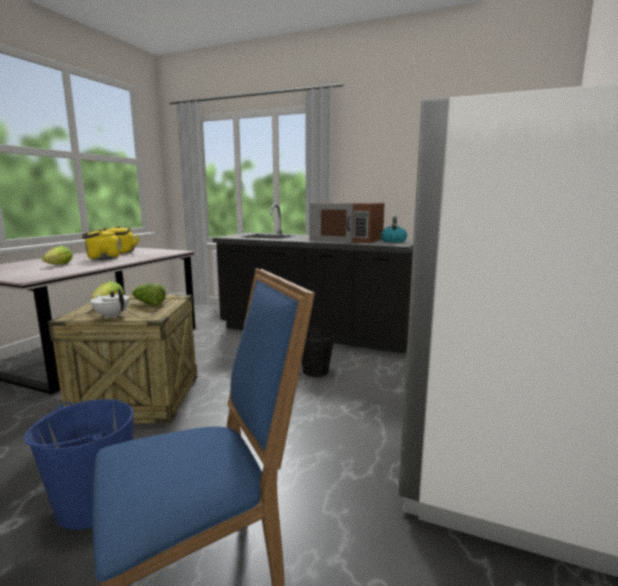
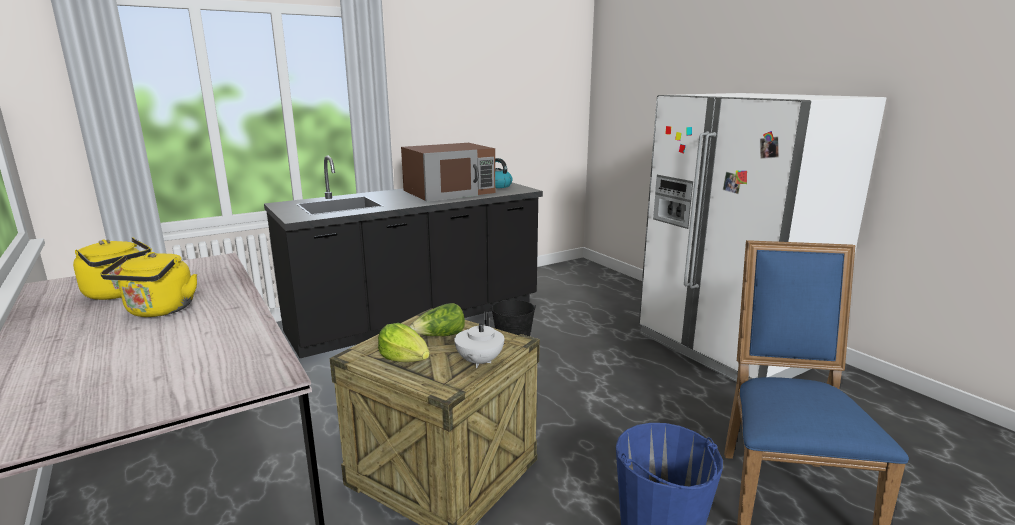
camera: 55 degrees left, 5 degrees up
lettuce [42,246,73,265] -> none
white teapot [91,289,129,319] -> white teapot turned 60 degrees counterclockwise [454,311,504,368]

